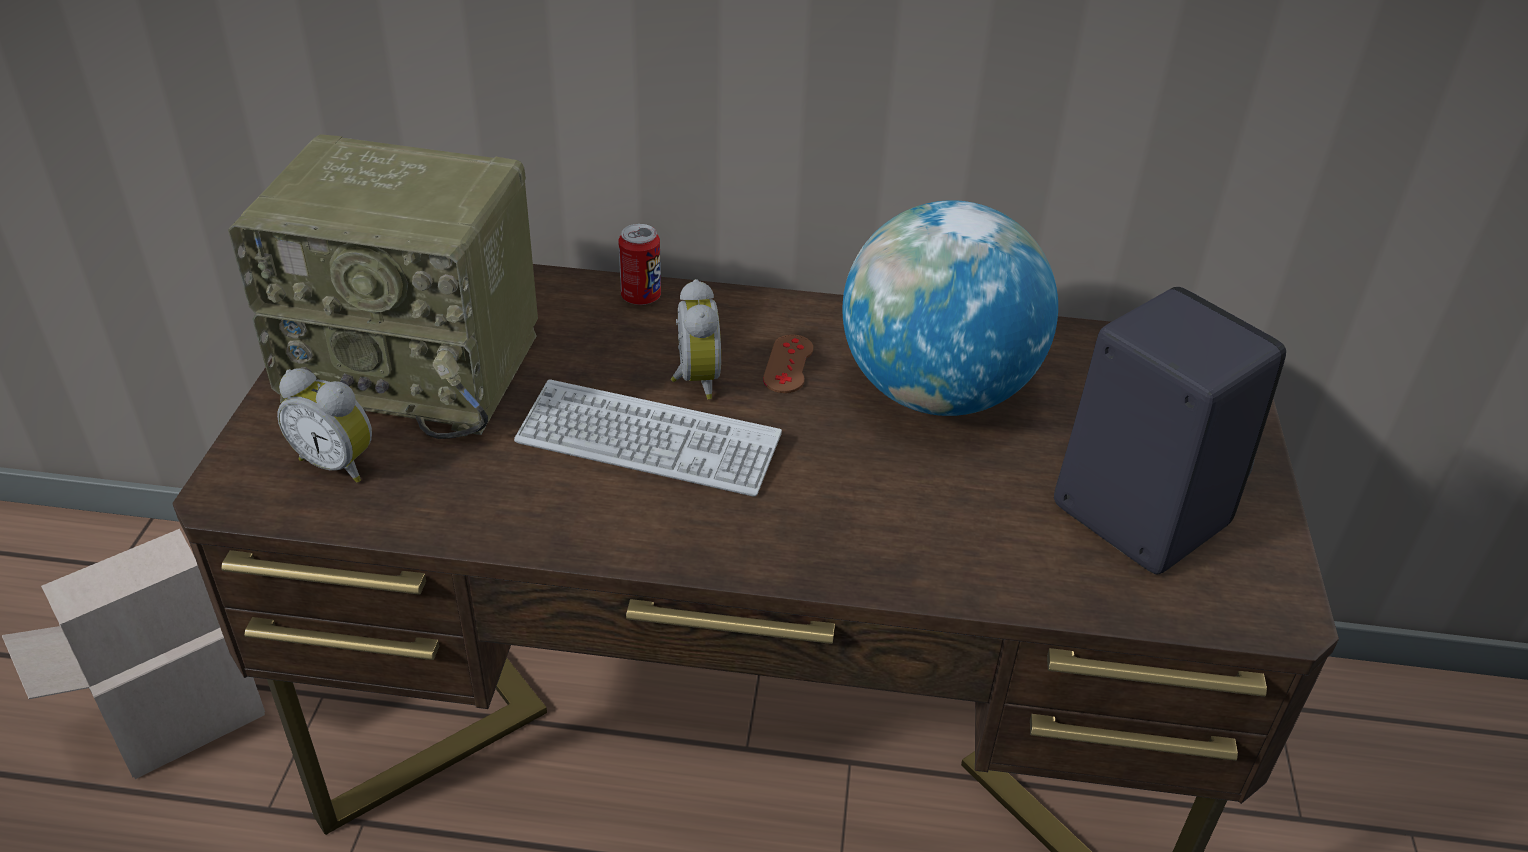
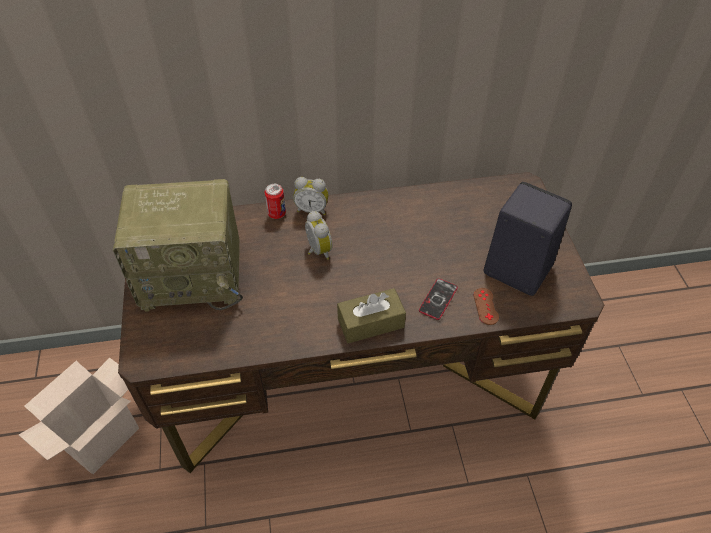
camera: 15 degrees left, 10 degrees up
alarm clock [277,368,372,483] -> alarm clock moved to [293,177,329,215]
keyboard [514,379,782,496] -> none
brown game controller [763,334,813,393] -> brown game controller moved to [474,288,499,325]
globe [842,200,1058,416] -> none
none -> brown tissue box [337,288,406,343]
none -> phone [419,278,458,320]

